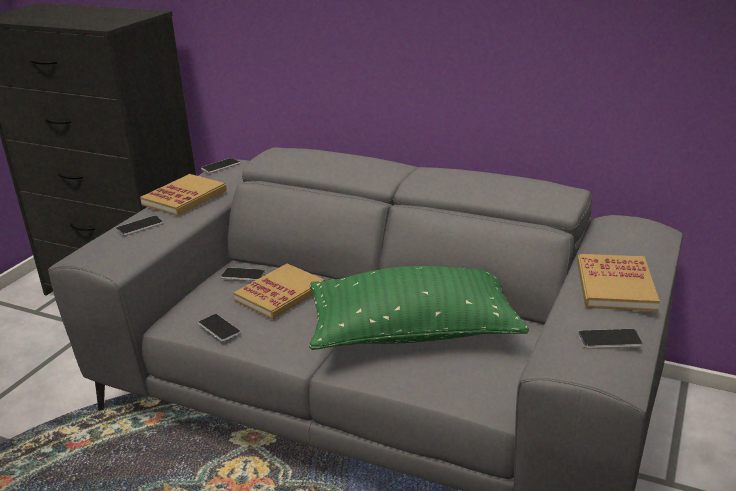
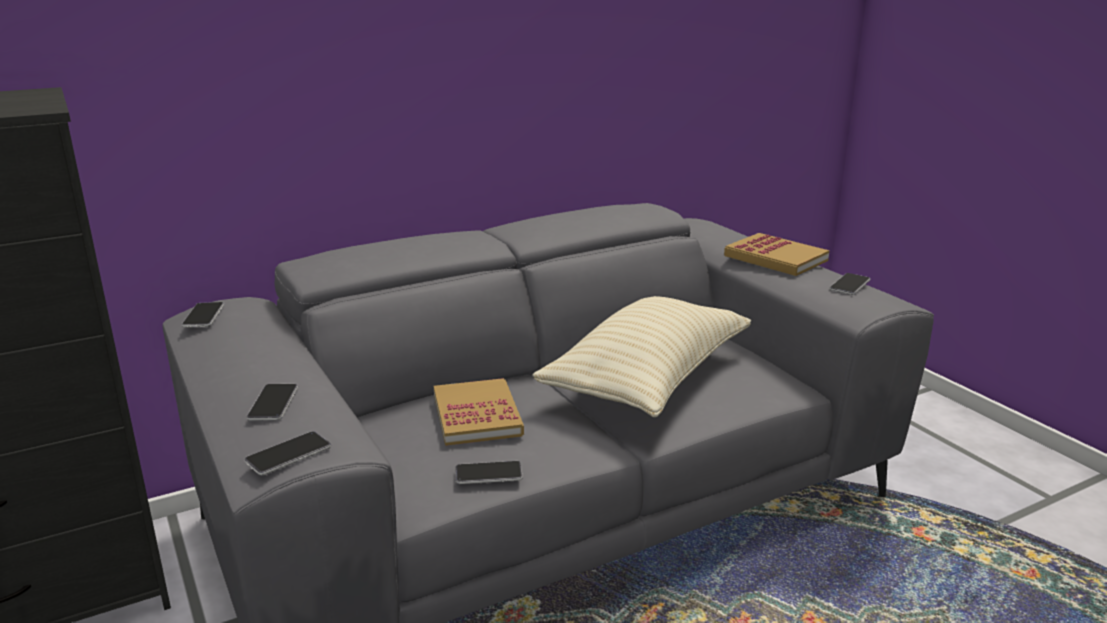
camera: 55 degrees left, 5 degrees down
book [140,174,227,216] -> none
phone [221,267,266,281] -> phone moved to [244,431,331,475]
green pillow [309,266,529,350] -> beige pillow [532,296,751,417]

